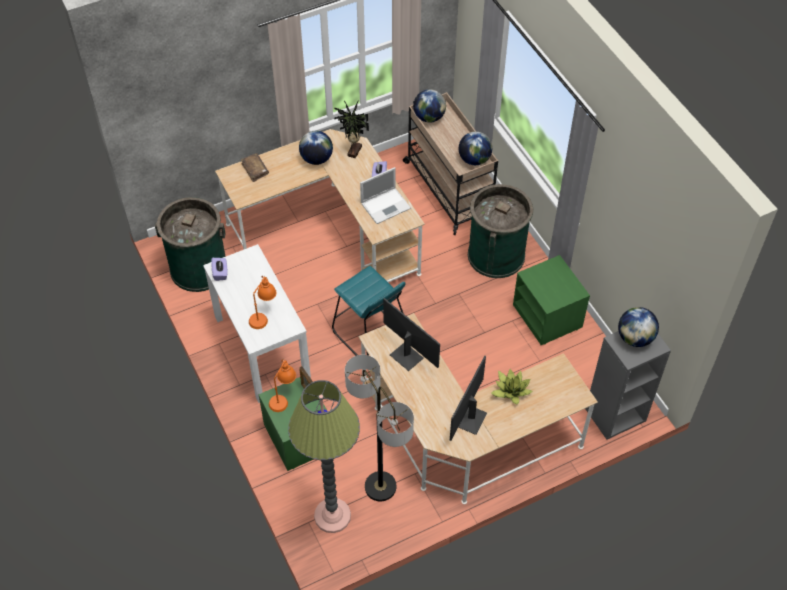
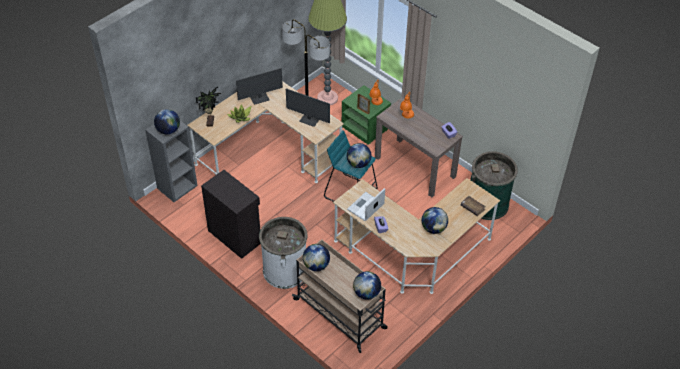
camera: 160 degrees right, 5 degrees down
white console table [203,244,311,403] -> brown console table [375,97,463,197]
potted plant [334,100,369,158] -> potted plant moved to [196,87,221,126]
monitor [450,356,487,441] -> monitor turned 60 degrees clockwise [236,68,283,105]
green trash can [468,184,533,278] -> white trash can [259,217,307,289]
green nightstand [513,255,590,345] -> black cabinet [201,170,260,259]
none -> globe [347,143,372,168]

